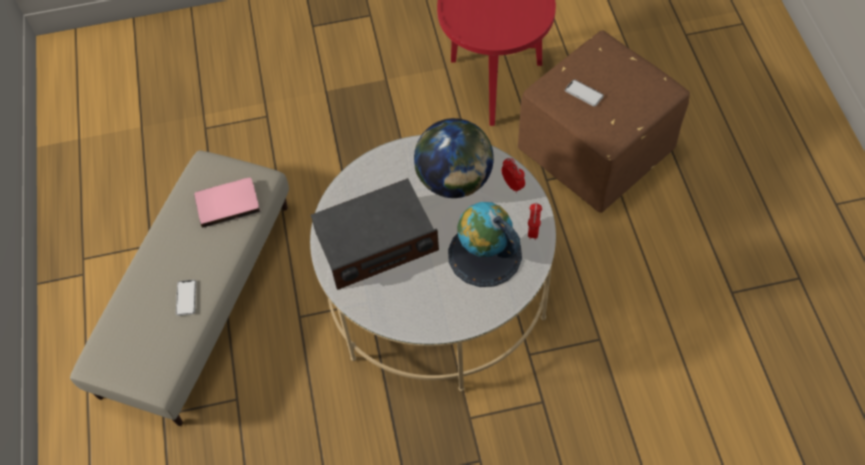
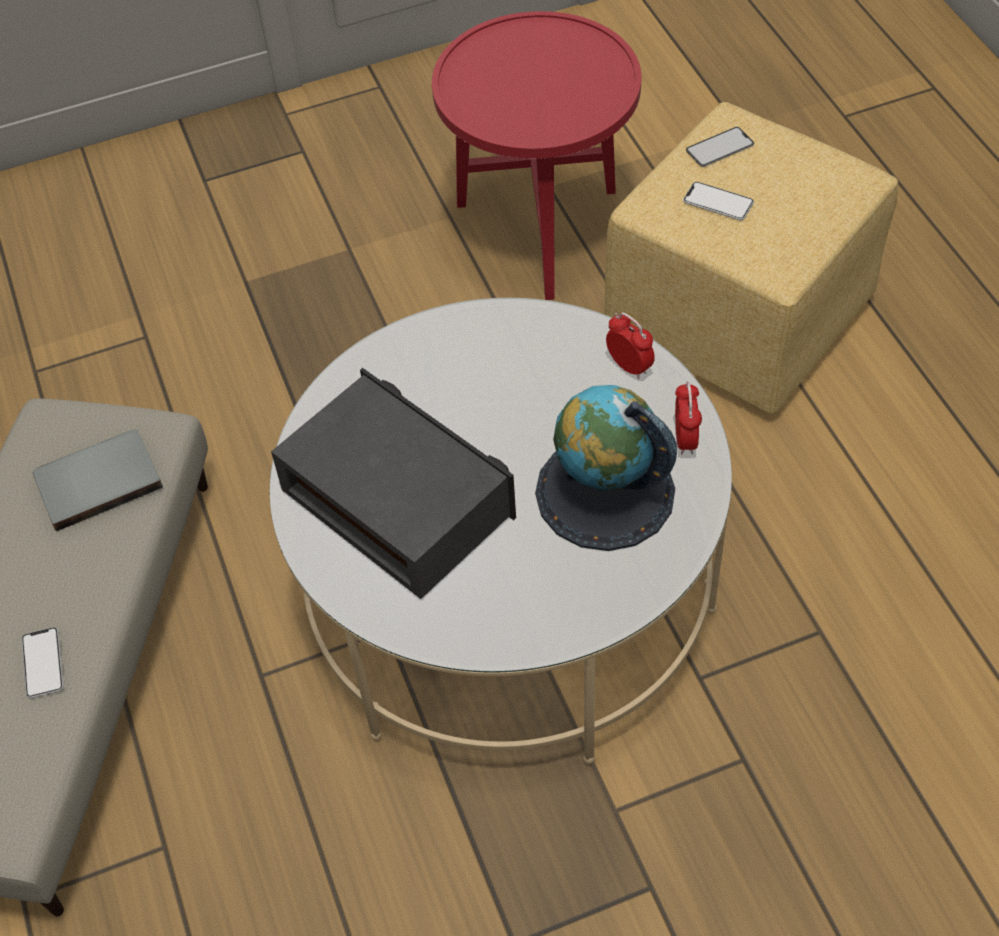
camera: 10 degrees left, 5 degrees down
pink book [194,178,260,228] -> grey book [33,430,163,531]
radio [311,178,439,290] -> radio turned 105 degrees counterclockwise [271,368,516,599]
globe [414,118,494,198] -> none
brown ottoman [518,30,690,213] -> yellow ottoman [604,102,898,414]
none -> phone [686,127,754,167]

